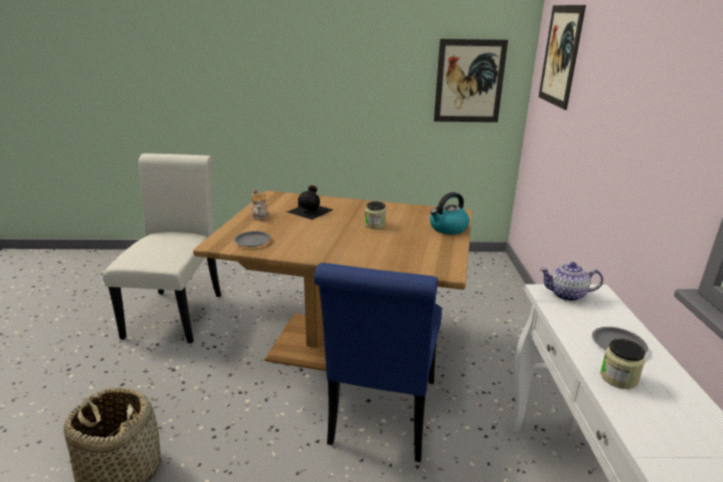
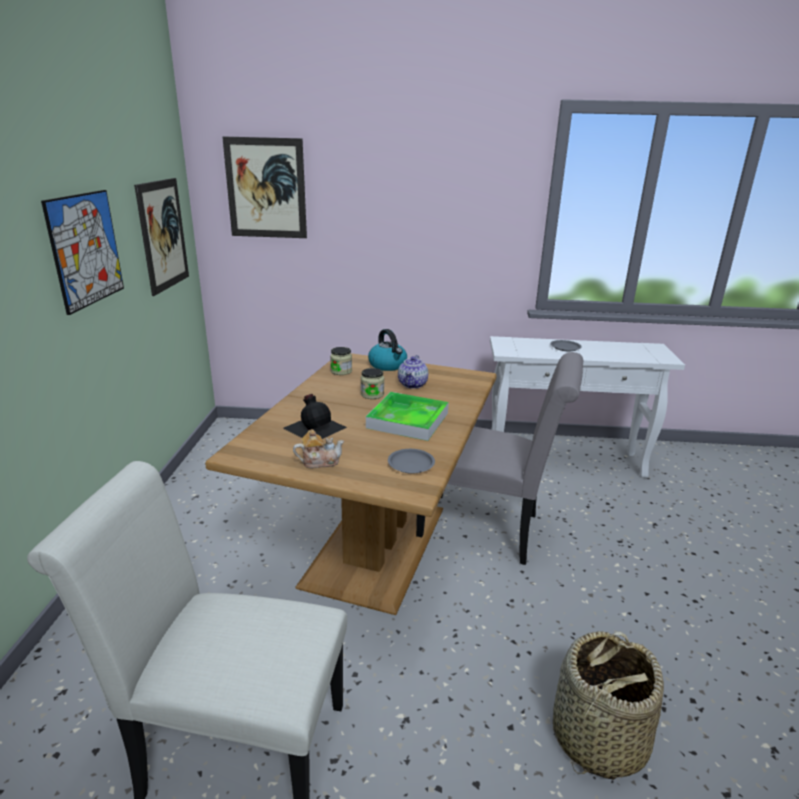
camera: 85 degrees left, 0 degrees up
blue chair [314,263,442,462] -> grey chair [416,352,583,565]
teapot [540,262,603,301] -> teapot moved to [398,355,428,389]
jar [600,339,645,389] -> jar moved to [330,347,352,375]
none -> picture [41,190,124,315]
none -> tray [366,392,449,441]

